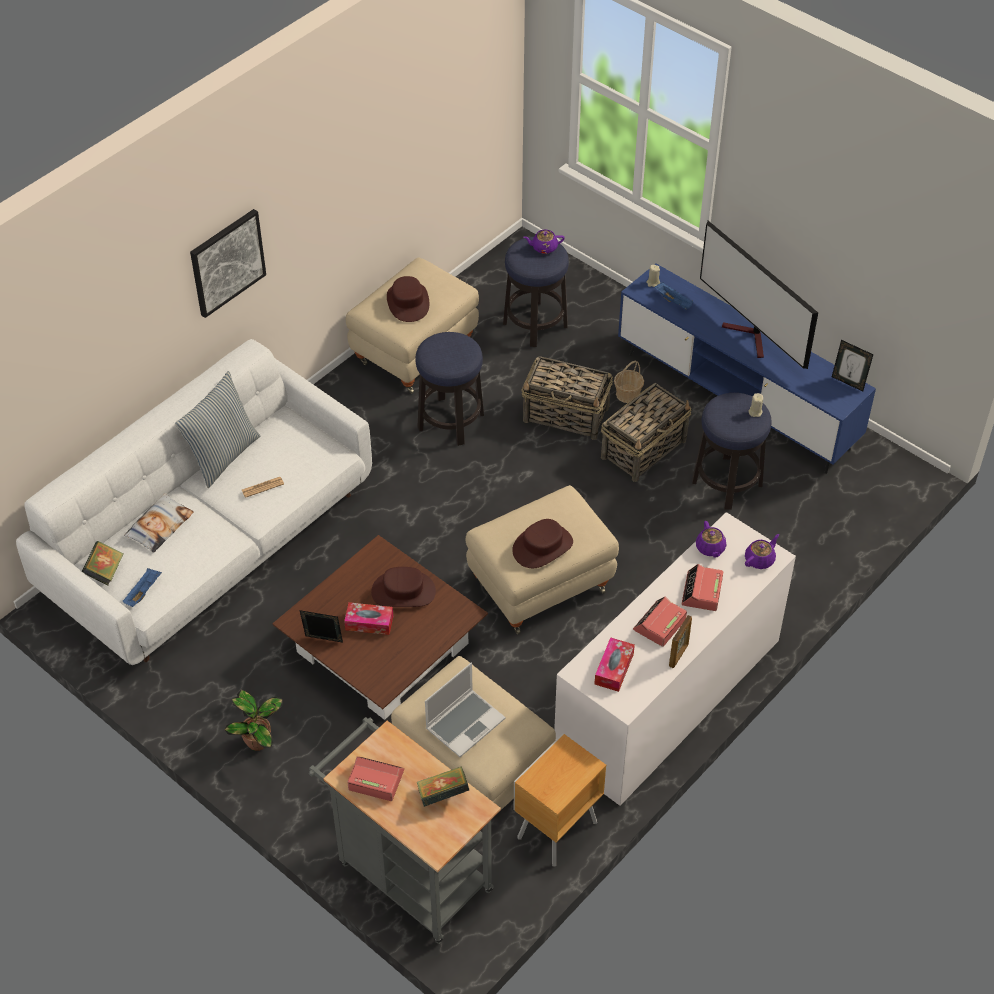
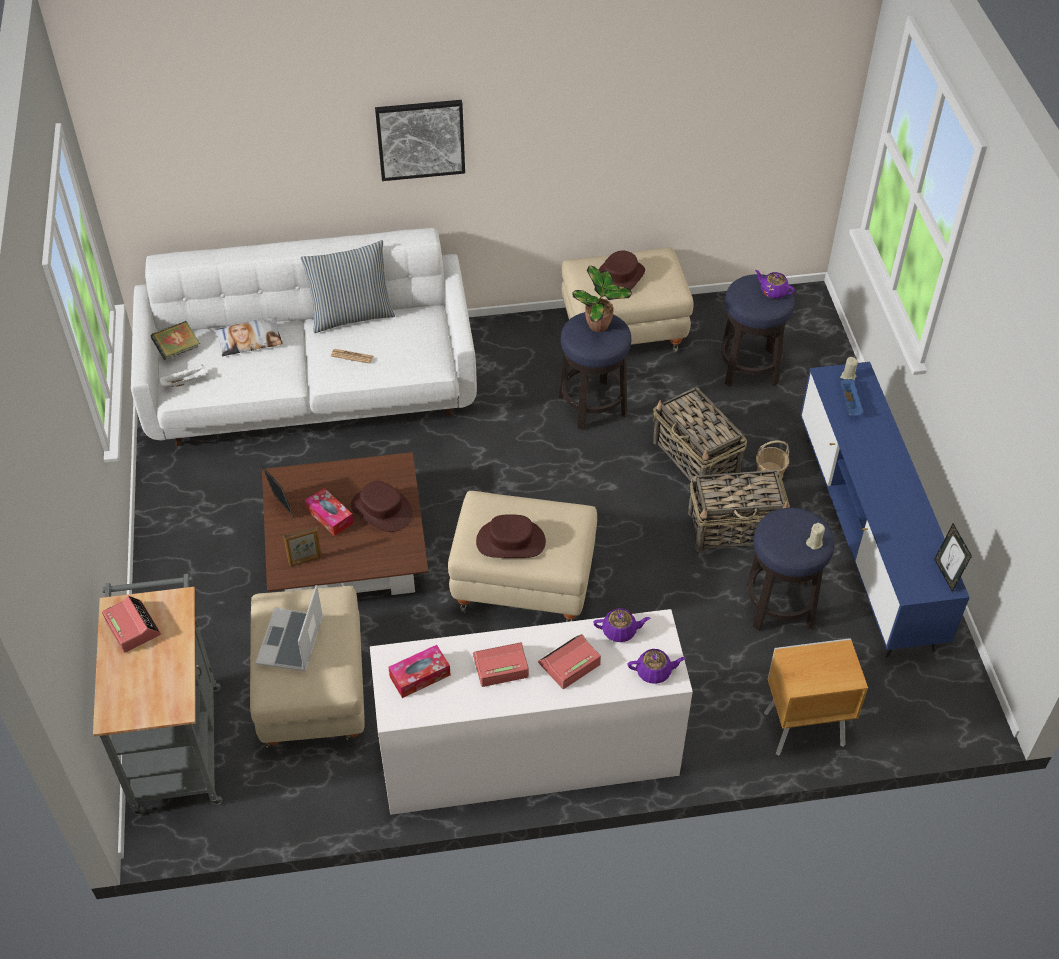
camera: 40 degrees right, 0 degrees up
blue tray [123,568,162,607] -> white tray [160,364,209,387]
potted plant [225,690,283,751] -> potted plant moved to [572,266,632,332]
book [417,766,470,807] -> none
laptop [425,663,505,757] -> laptop turned 105 degrees clockwise [256,585,323,671]
brown nightstand [514,734,606,866] -> brown nightstand moved to [764,638,868,755]
picture frame [669,615,692,668] -> picture frame moved to [283,527,322,566]
purple teapot [696,521,726,558] -> purple teapot turned 120 degrees counterclockwise [593,608,650,642]
television [700,221,818,369] -> none

